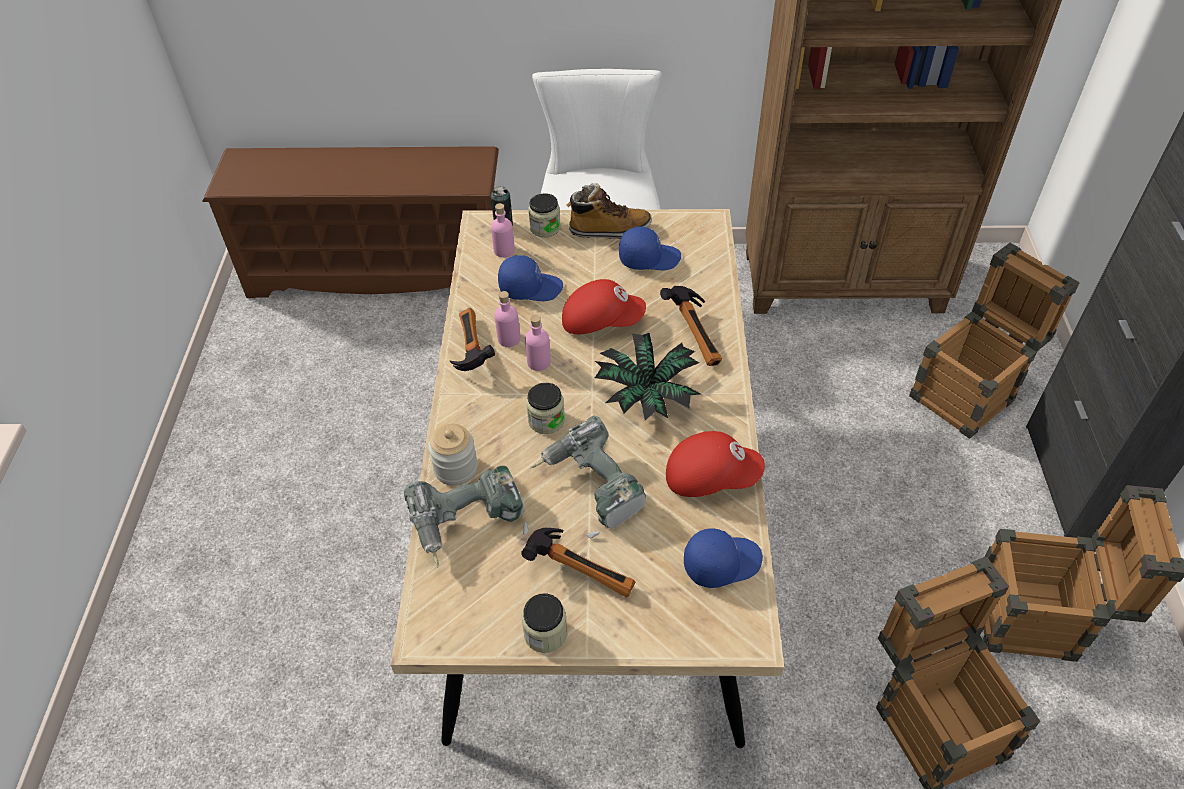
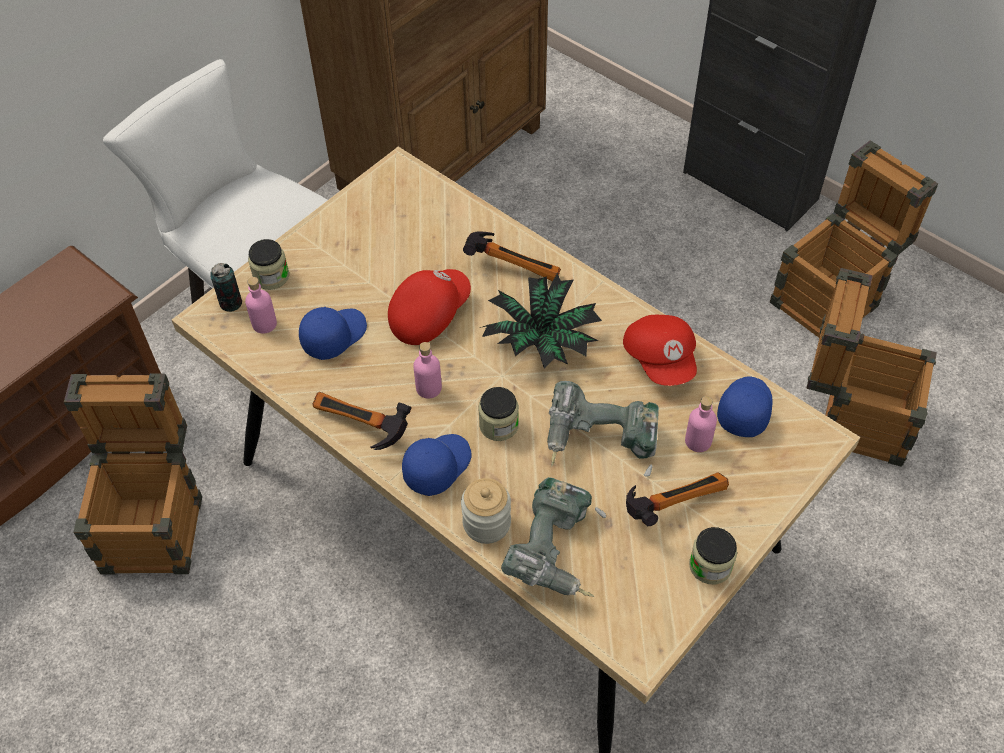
camera: 50 degrees left, 5 degrees up
pink bottle [494,291,521,347] -> pink bottle moved to [685,396,717,452]
boot [567,183,652,239] -> none
blue cap [619,227,681,270] -> blue cap moved to [402,434,472,496]
red cap [666,431,765,497] -> red cap turned 120 degrees clockwise [623,315,697,386]
crate [909,243,1080,439] -> crate moved to [64,374,202,575]

